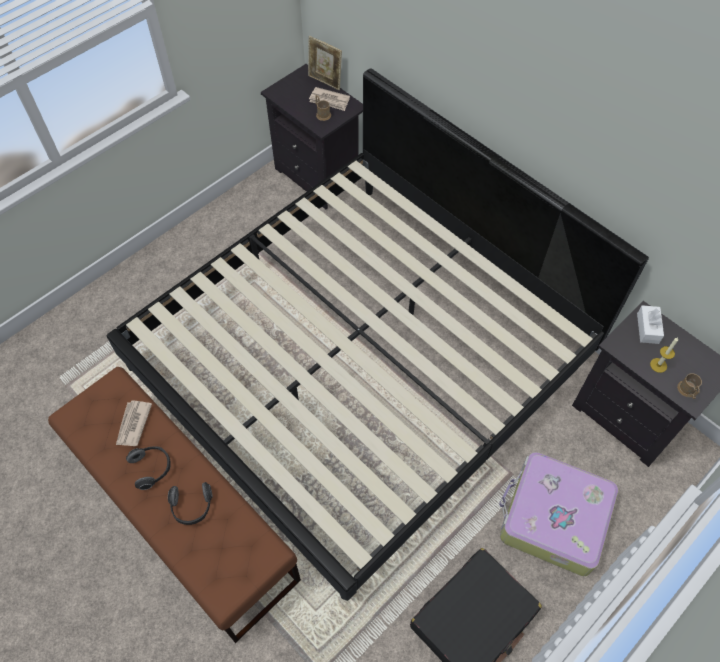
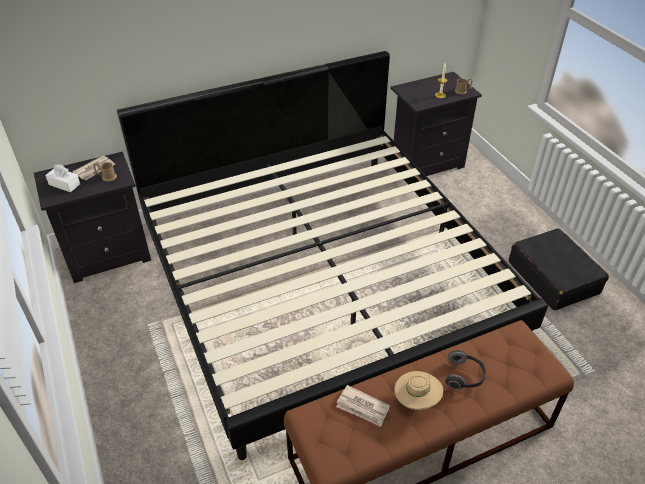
camera: 70 degrees left, 15 degrees down
headphones [126,446,171,490] -> beige hat [394,371,443,410]
picture frame [308,36,342,90] -> none
suitcase [499,452,618,576] -> none
white tissue box [637,305,664,344] -> white tissue box moved to [45,164,80,192]

